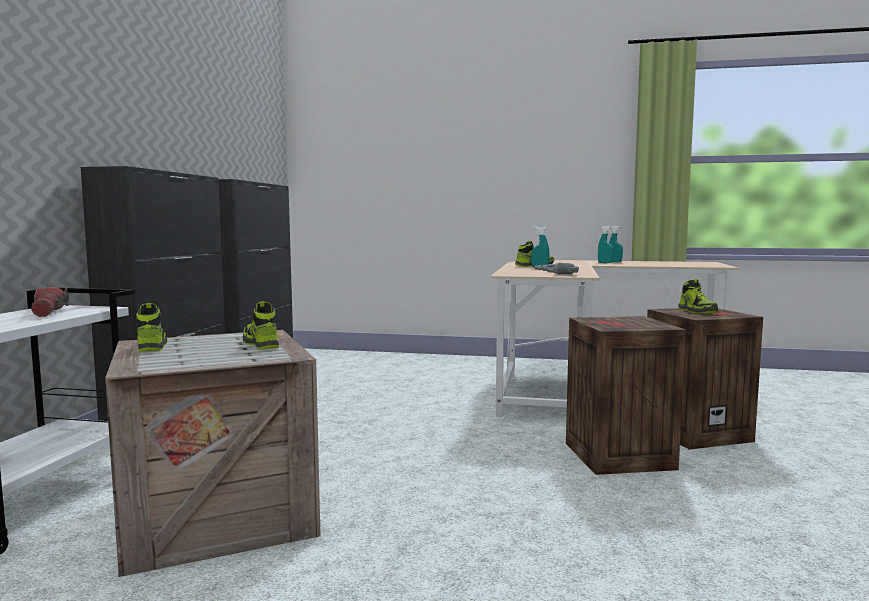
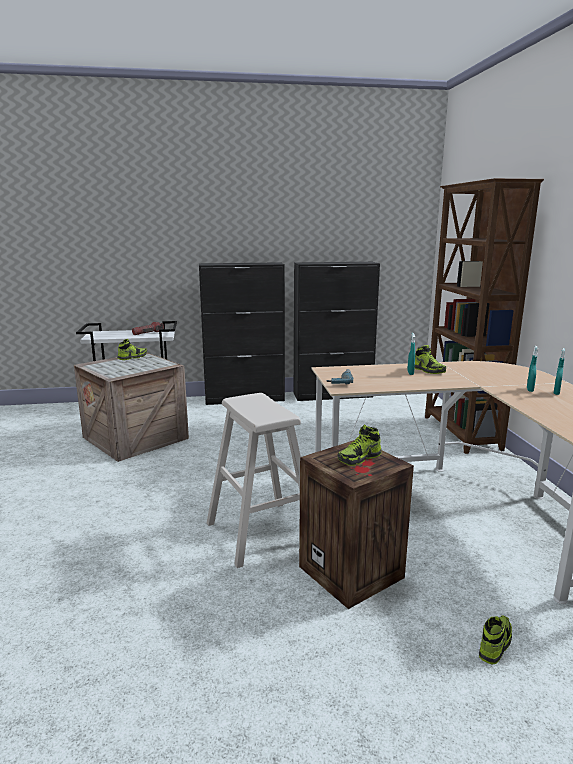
camera: 70 degrees right, 10 degrees up
shoe [243,301,279,350] -> shoe moved to [479,615,512,664]
crate [566,316,686,475] -> beige stool [207,393,301,568]
none -> brown bookcase [425,178,544,454]

